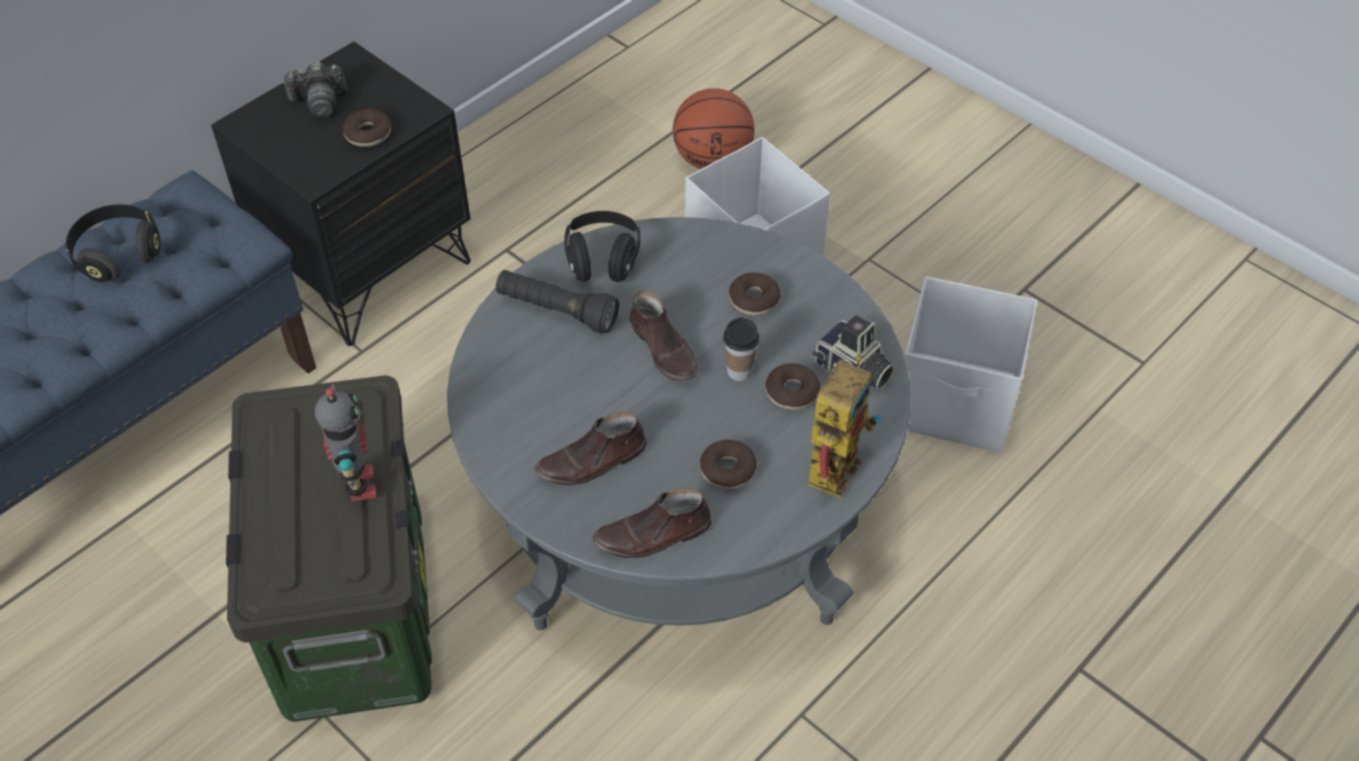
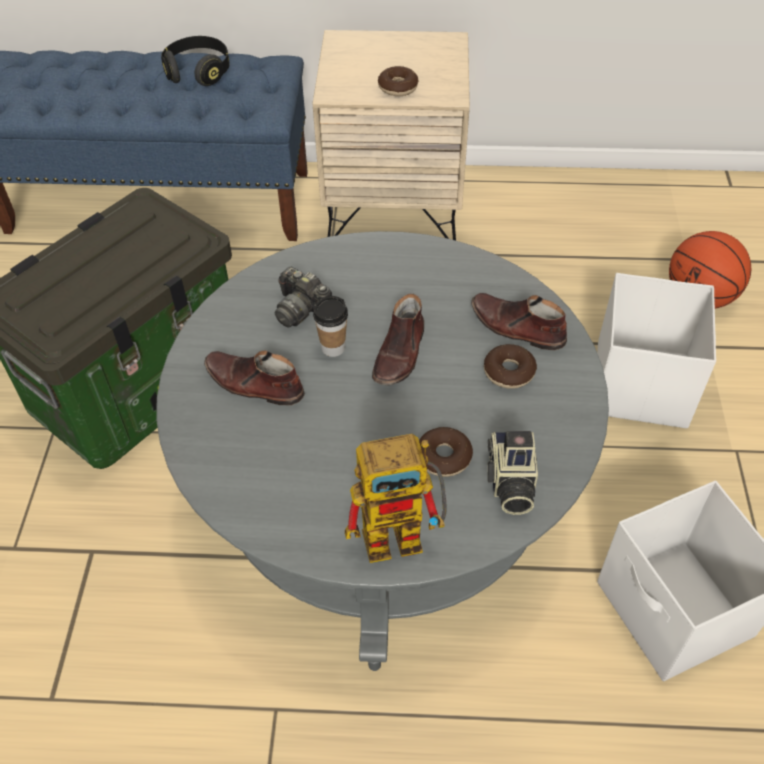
camera: 50 degrees right, 0 degrees up
black nightstand [211,42,471,346] -> beige nightstand [313,30,470,241]
camera [282,61,347,118] -> camera moved to [275,267,332,328]
toy robot [315,382,376,502] -> none
black flashlight [496,270,619,334] -> none
black headphones [564,211,640,282] -> none
brown shoe [592,488,712,558] -> brown shoe moved to [471,293,567,351]
donut [700,440,757,490] -> none
cup [723,318,759,381] -> cup moved to [313,296,348,357]

